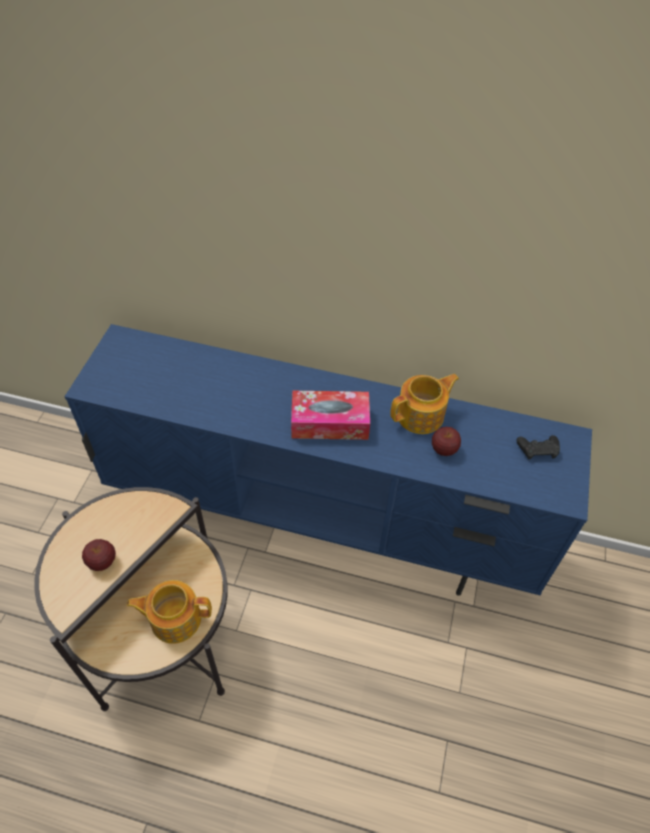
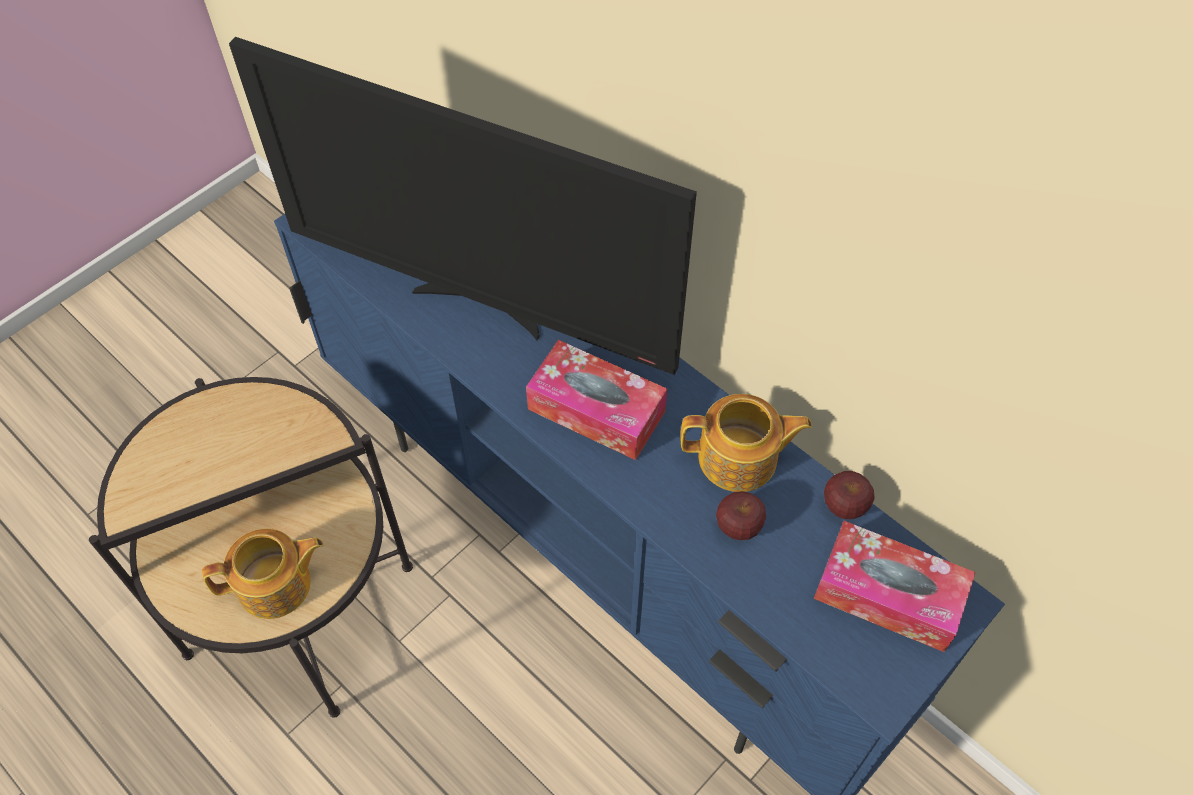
camera: 30 degrees right, 5 degrees up
apple [82,539,116,571] -> apple moved to [824,471,874,519]
teapot [127,580,212,644] -> teapot turned 135 degrees clockwise [202,528,323,619]
black game controller [516,435,560,460] -> tissue box [814,521,976,652]
none -> television [229,37,697,375]

